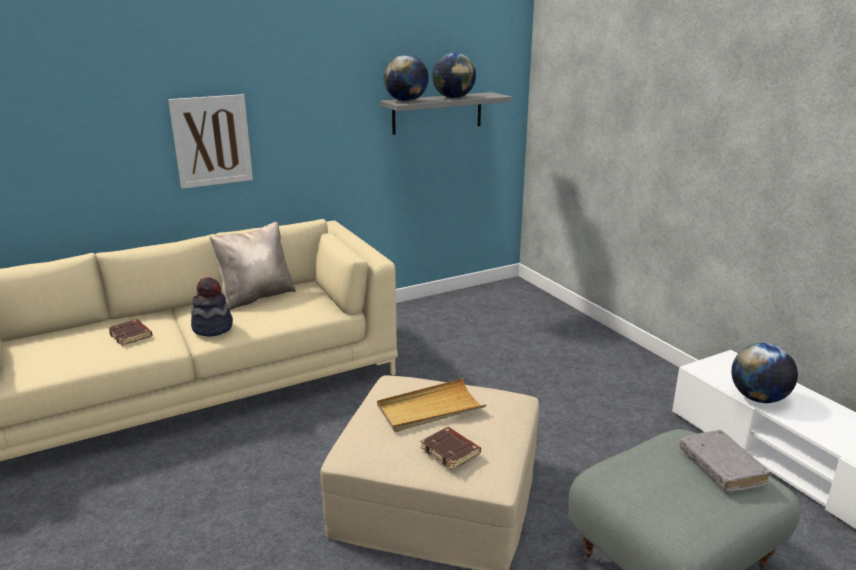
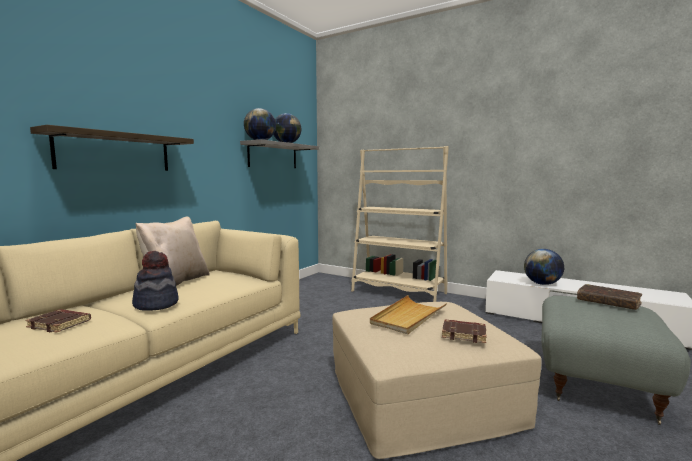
camera: 30 degrees left, 15 degrees down
picture [168,94,253,189] -> shelf [30,125,194,171]
grey book [679,430,770,491] -> brown book [577,284,643,310]
none -> beige bookcase [351,146,449,302]

